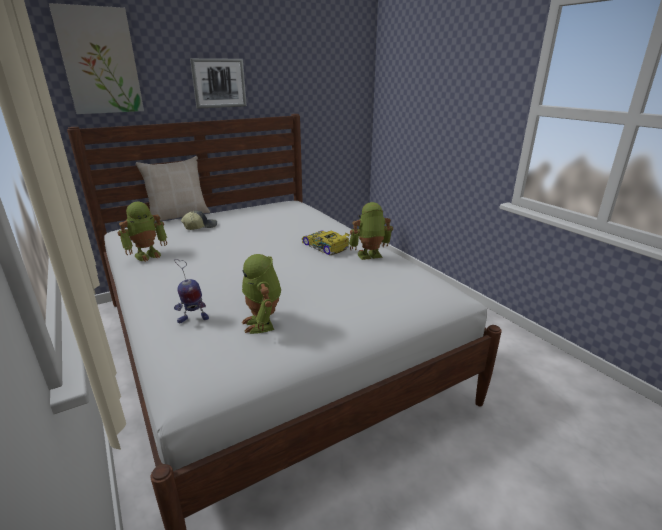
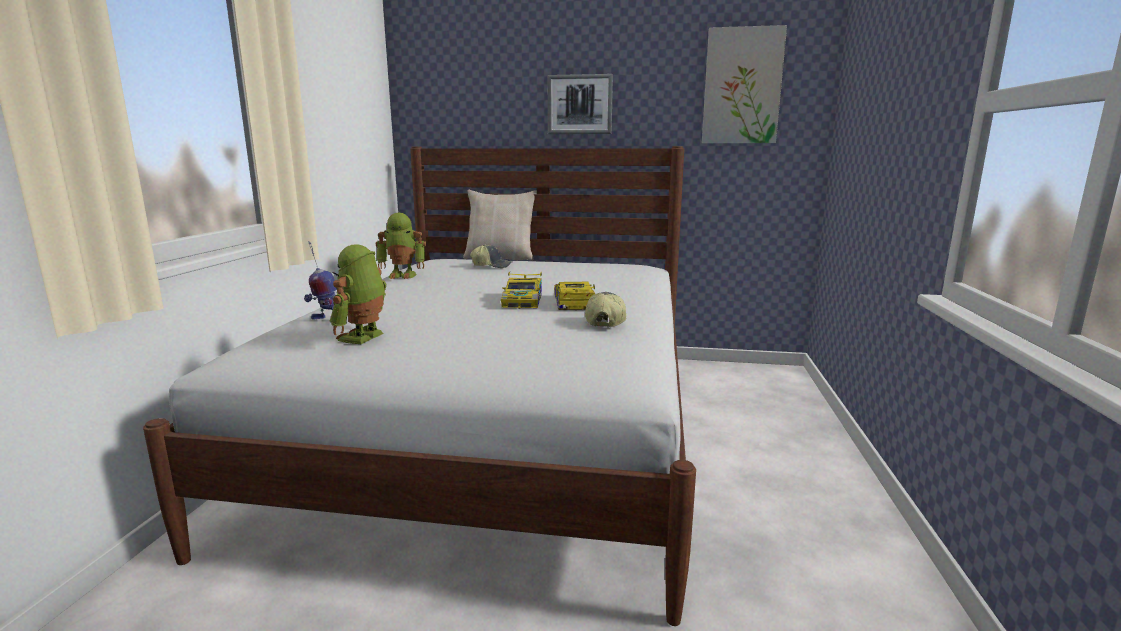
camera: 40 degrees right, 10 degrees down
picture [49,3,144,114] -> picture moved to [702,25,787,143]
toy robot [349,202,393,260] -> cap [585,292,626,327]
none -> toy car [501,271,542,309]

